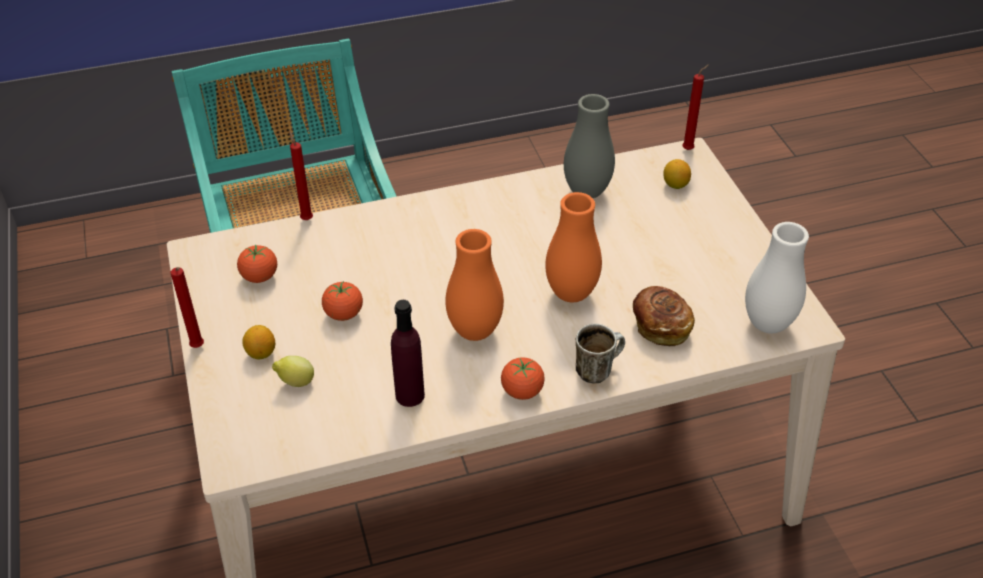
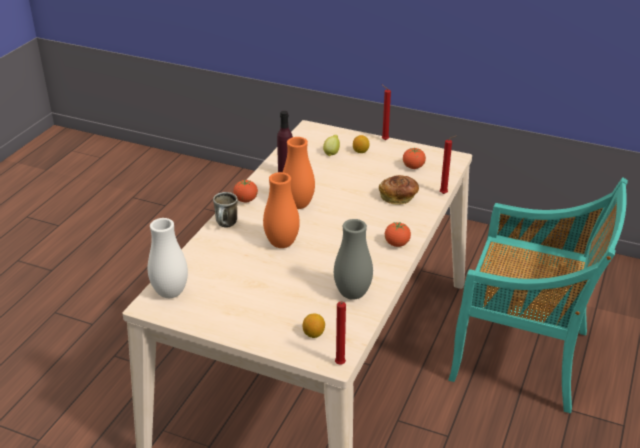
camera: 130 degrees right, 10 degrees down
tomato [322,281,363,321] -> tomato moved to [385,222,411,247]
bread [633,286,695,346] -> bread moved to [379,175,419,205]

